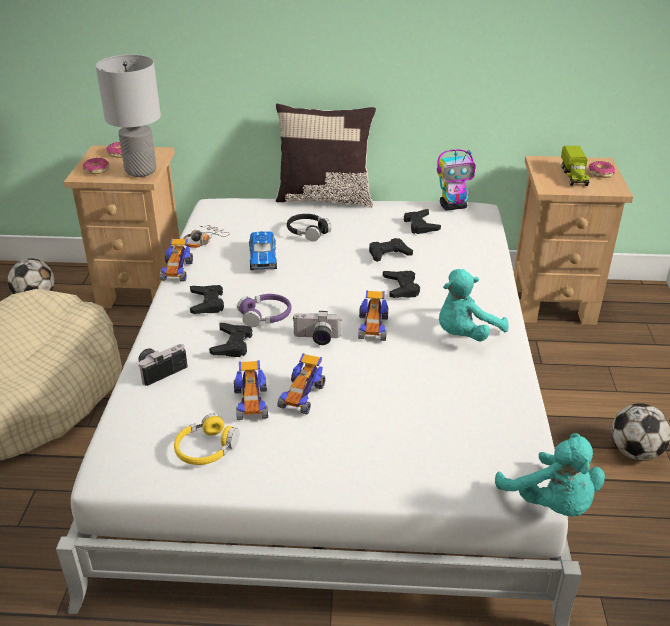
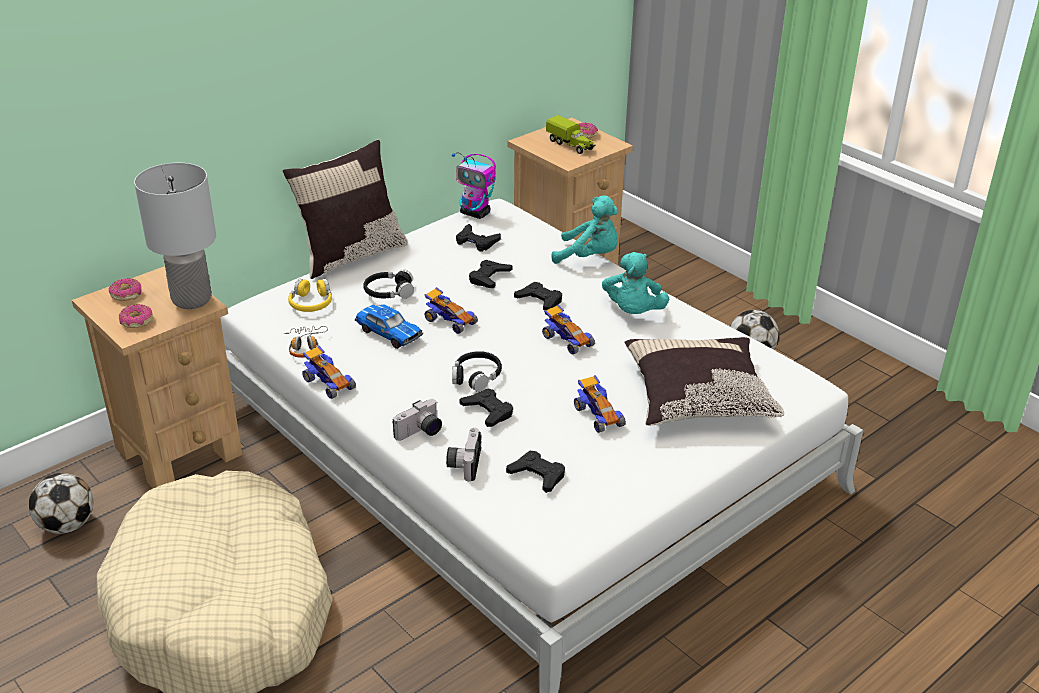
camera: 45 degrees left, 0 degrees up
yellow headphones [174,413,239,465] -> yellow headphones moved to [288,279,332,312]
black game controller [190,285,224,314] -> black game controller moved to [506,451,565,493]
toy car [234,360,268,420] -> toy car moved to [424,287,478,334]
purple headphones [237,294,291,327] -> black headphones [452,351,502,392]
camera [292,311,341,345] -> camera moved to [392,399,442,441]
toy robot [437,149,476,211] -> toy robot turned 90 degrees clockwise [452,152,496,219]
turquoise plush toy [495,433,605,517] -> turquoise plush toy moved to [552,196,618,264]
none -> pillow [624,337,785,426]

